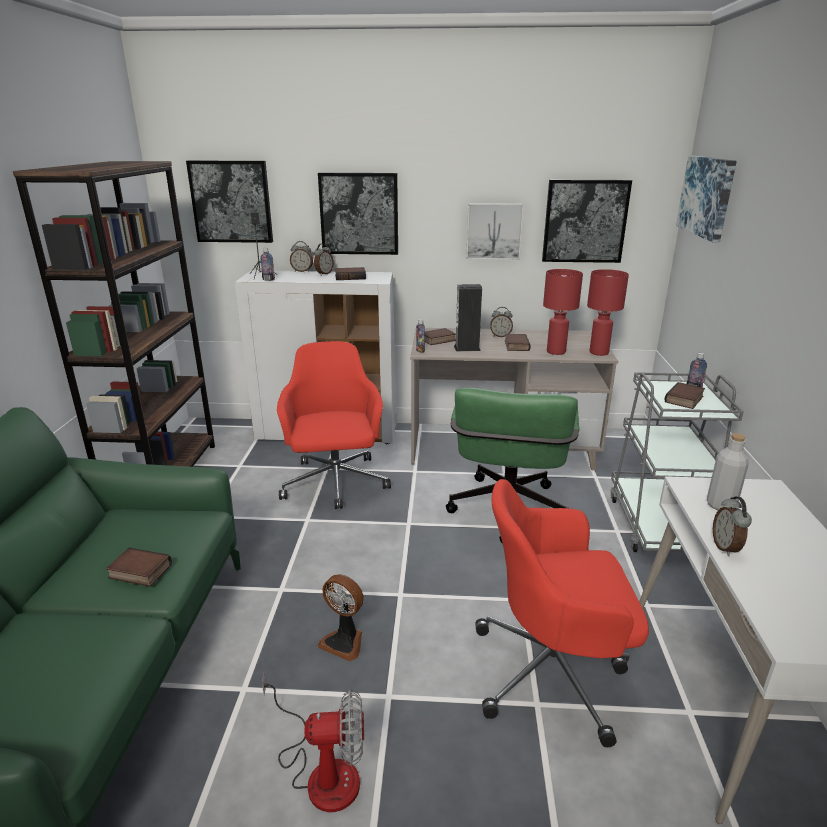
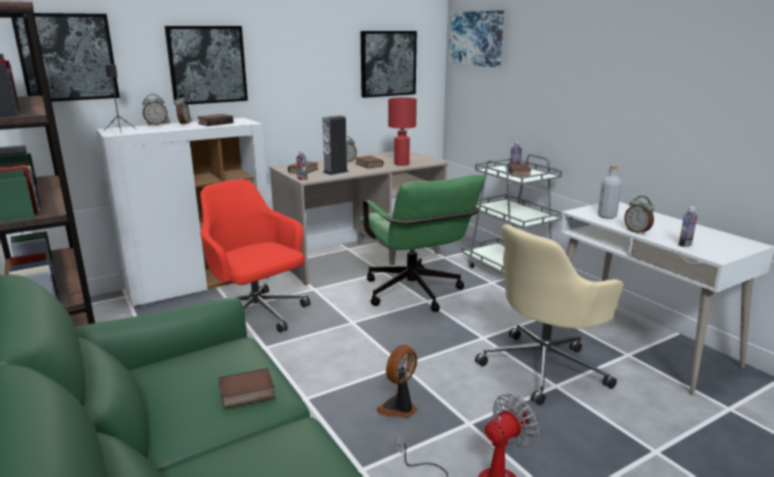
camera: 35 degrees left, 5 degrees down
bottle [260,248,275,281] -> bottle moved to [679,207,697,247]
fan [318,574,363,661] -> fan turned 135 degrees clockwise [376,345,417,418]
picture [466,203,524,260] -> none
red office chair [475,479,649,747] -> beige office chair [475,224,623,405]
red table lamp [587,269,629,356] -> none

